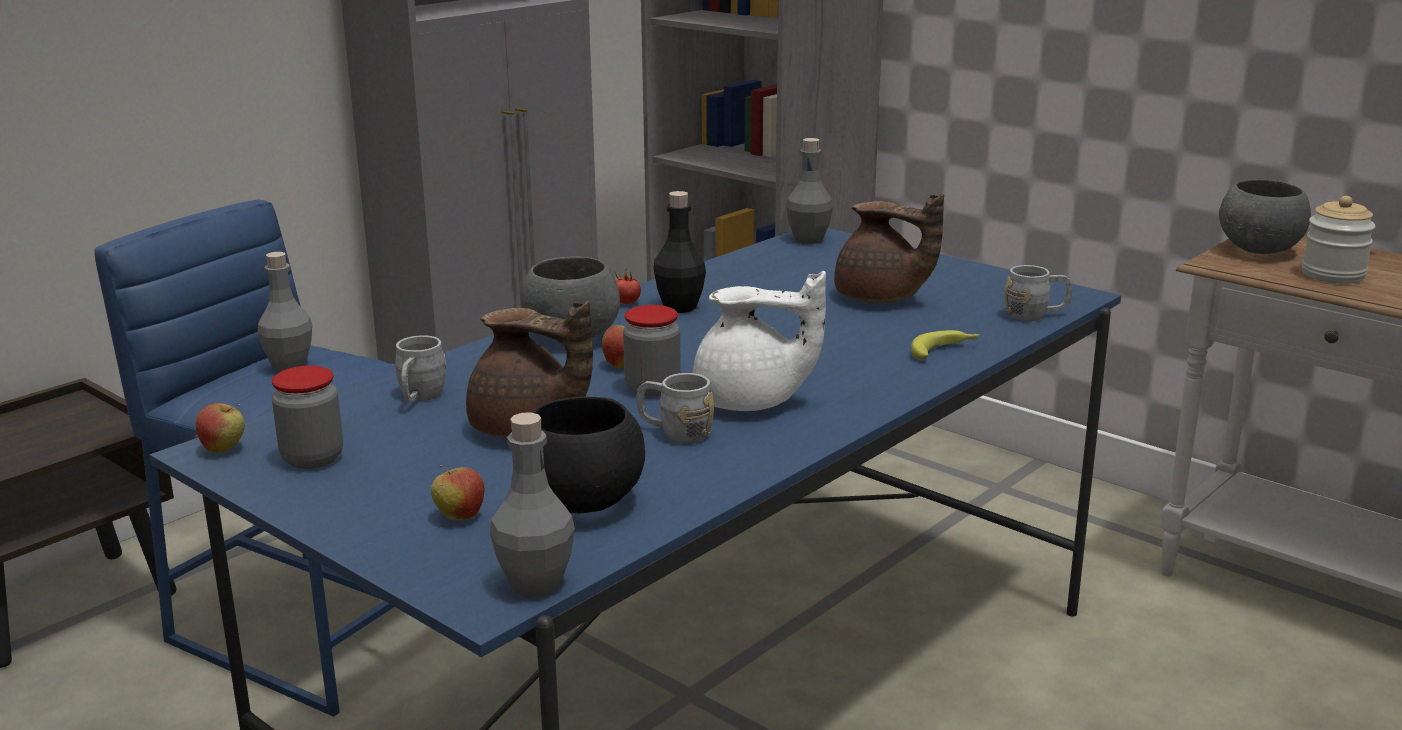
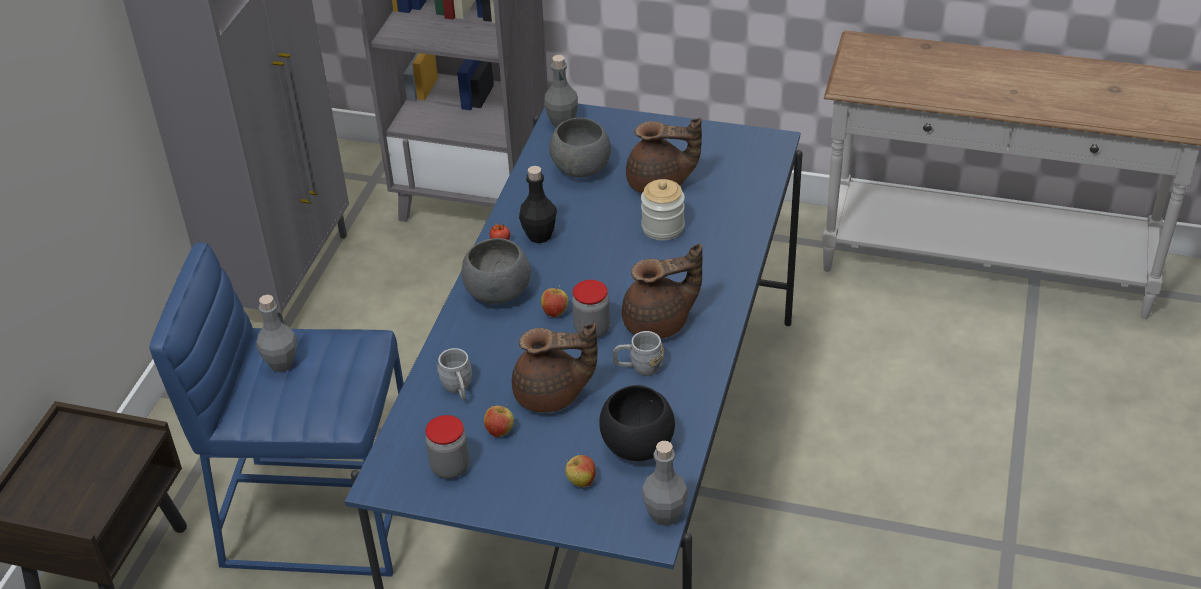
camera: 25 degrees left, 20 degrees up
apple [196,403,245,453] -> apple moved to [484,404,514,437]
white teapot [693,271,826,411] -> brown teapot [622,243,702,339]
banana [911,330,980,360] -> none
grey mug [1005,265,1073,322] -> none
grey bowl [1219,179,1311,254] -> grey bowl moved to [549,118,611,177]
jar [1302,196,1376,283] -> jar moved to [641,179,685,241]

